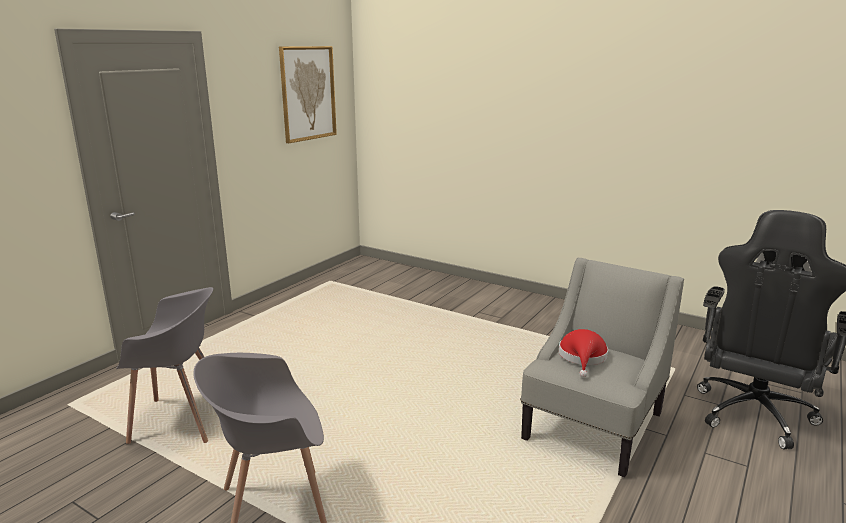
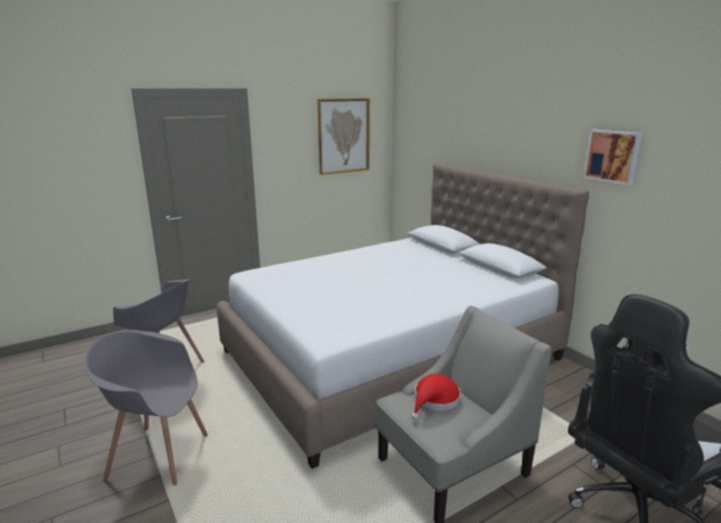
camera: 25 degrees right, 0 degrees up
none -> white bed [217,163,589,469]
none -> picture [583,130,642,185]

